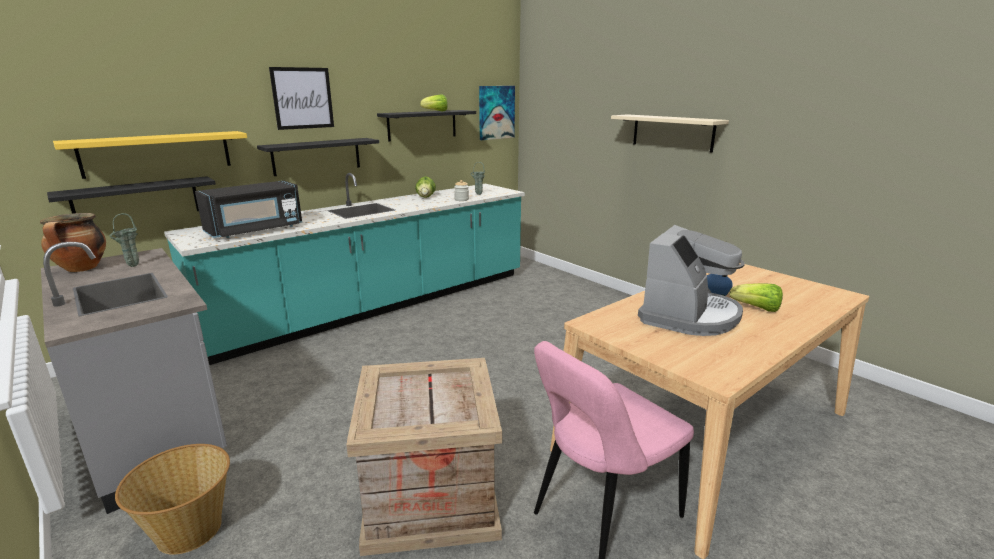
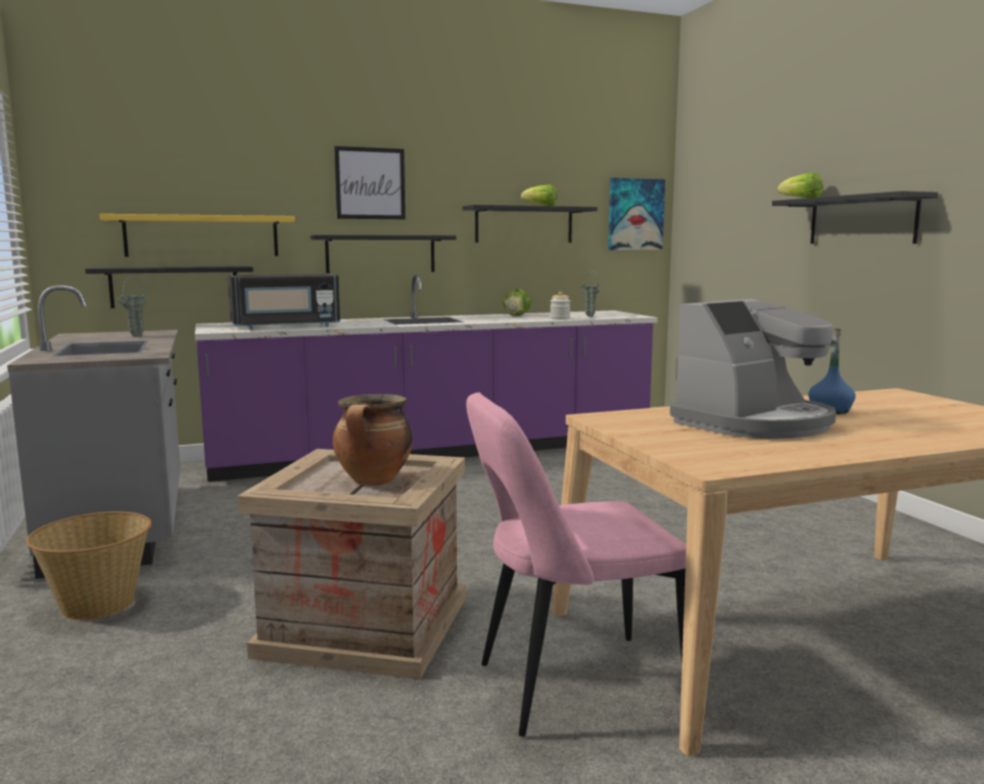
camera: 20 degrees right, 10 degrees down
cooking pot [40,213,106,272] -> cooking pot moved to [333,394,413,486]
turquoise counter [164,173,525,365] -> purple counter [195,275,658,482]
beige shelf [611,114,729,153] -> black shelf [772,191,938,244]
lettuce [729,283,783,312] -> lettuce moved to [777,172,823,198]

